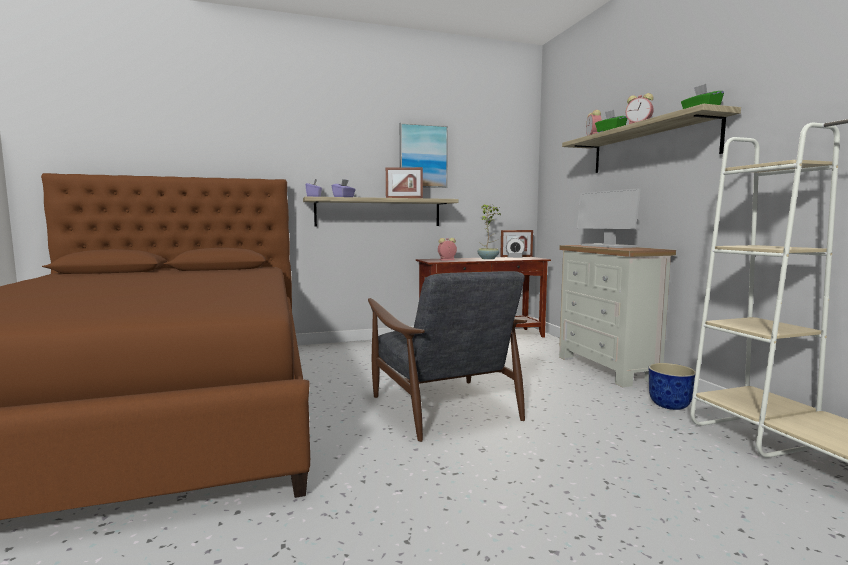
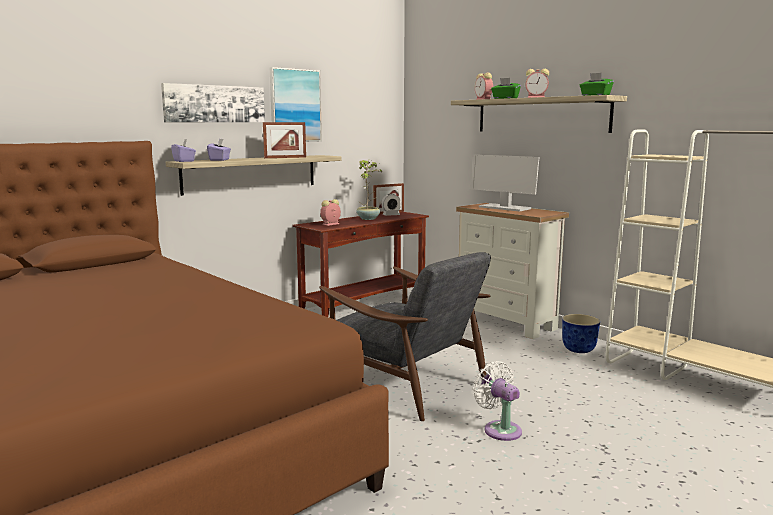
camera: 25 degrees left, 5 degrees up
none -> picture [161,83,265,123]
none -> white fan [473,361,522,441]

